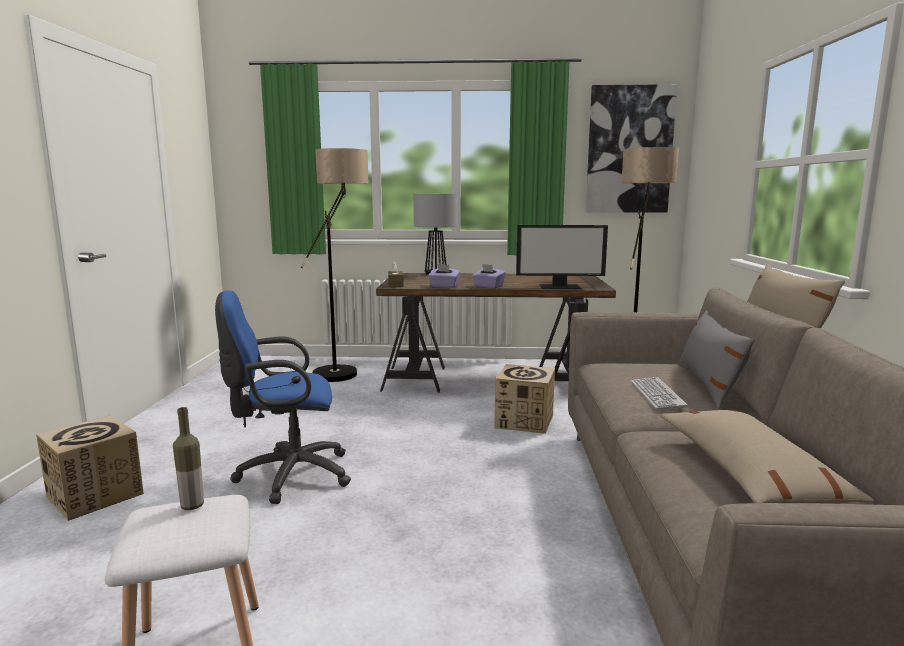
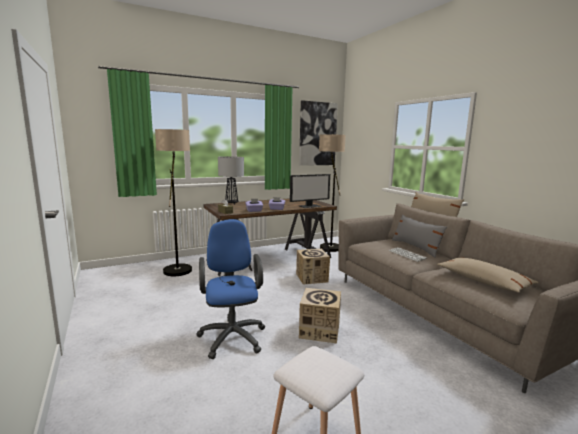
camera: 30 degrees left, 0 degrees up
cardboard box [36,415,144,521] -> cardboard box moved to [299,288,341,343]
bottle [173,407,204,510] -> none
blue office chair [215,290,351,504] -> blue office chair turned 120 degrees clockwise [196,219,265,359]

